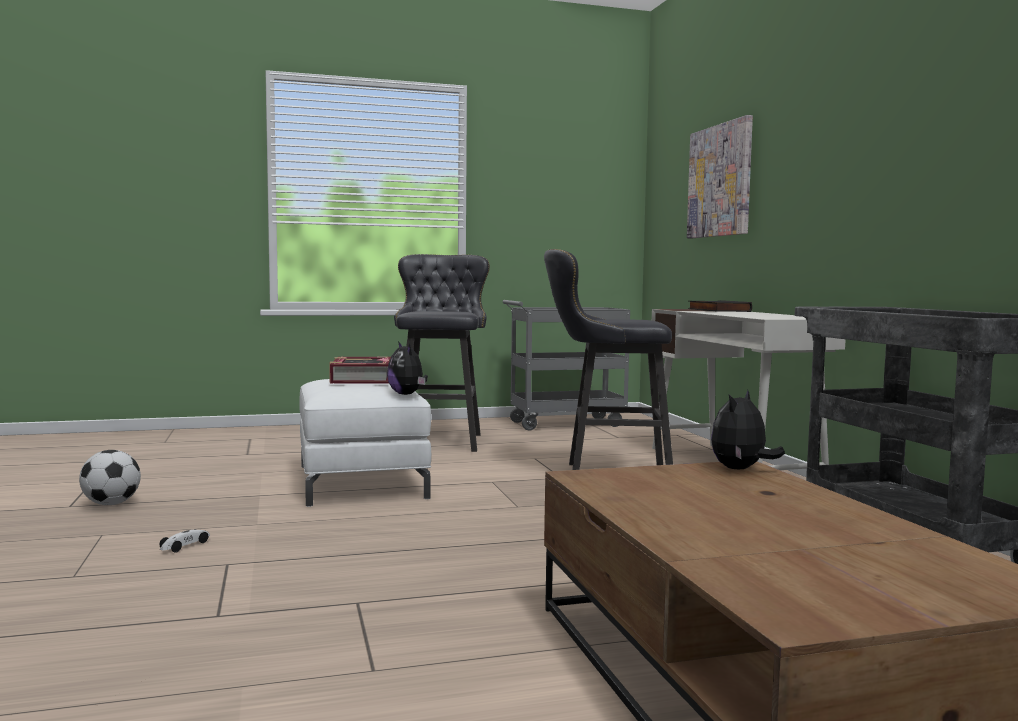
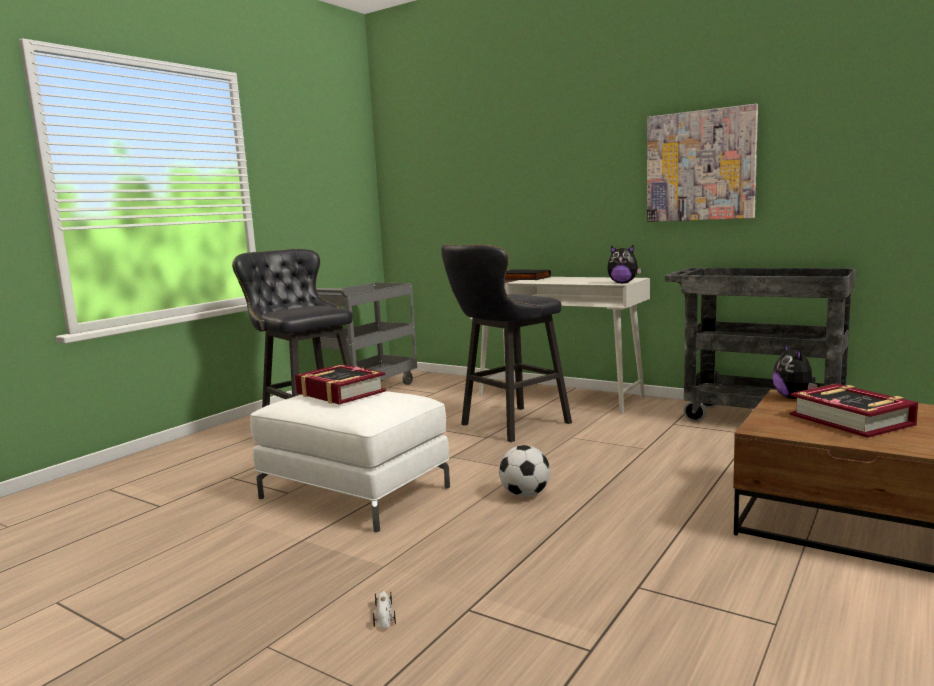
camera: 40 degrees left, 5 degrees up
football [79,450,141,505] -> football moved to [499,445,550,497]
plush toy [387,341,428,395] -> plush toy moved to [607,245,642,283]
picture [687,115,753,238] -> picture moved to [647,104,758,222]
none -> book [789,384,918,438]

